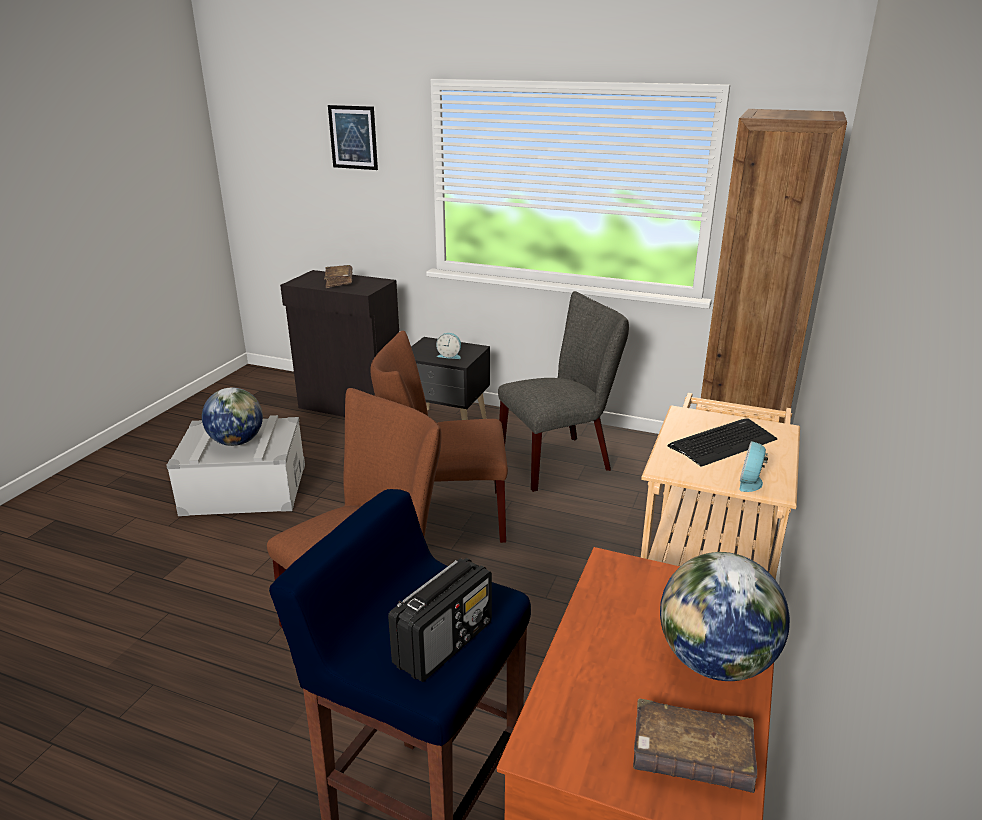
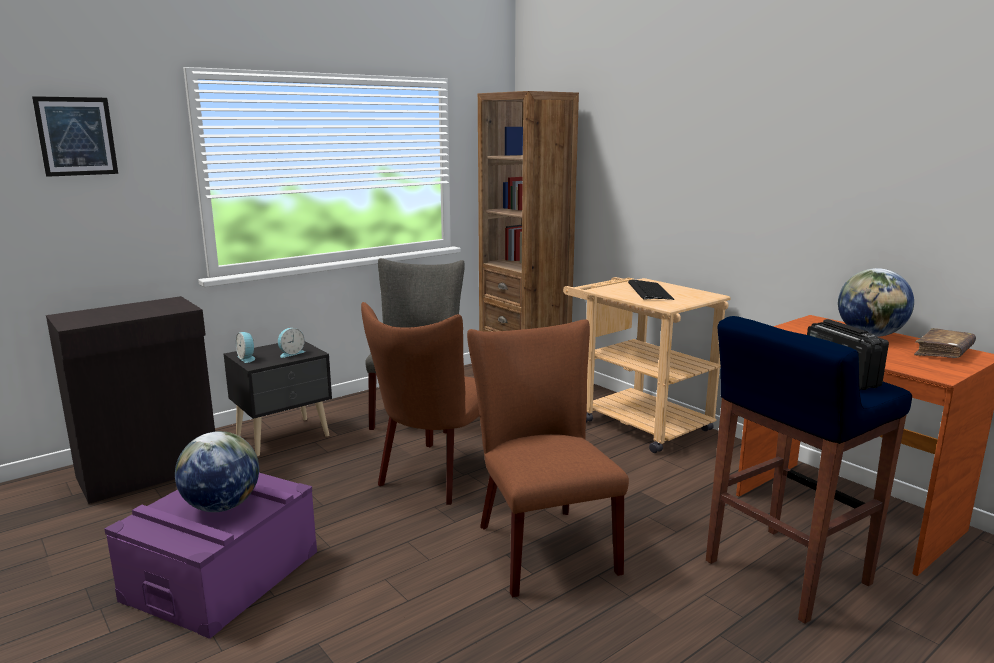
camera: 60 degrees left, 10 degrees down
grey storage box [166,415,305,516] -> purple storage box [104,473,317,639]
brown book [324,265,352,288] -> none
alarm clock [739,441,768,492] -> alarm clock moved to [236,332,255,363]

